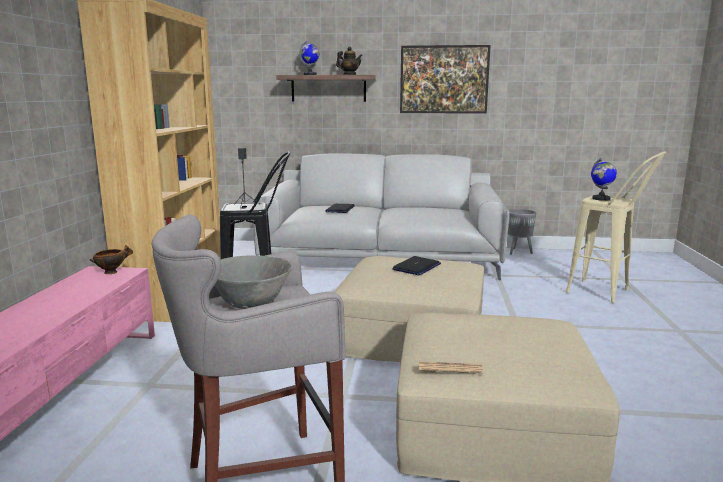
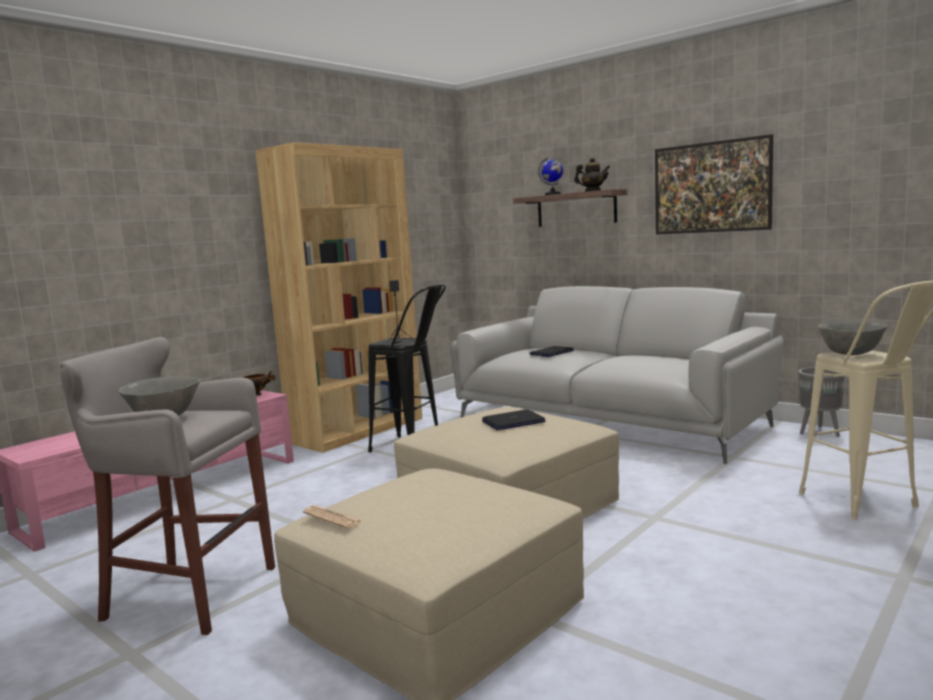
camera: 35 degrees right, 5 degrees down
globe [591,158,617,201] -> grey bowl [817,321,888,355]

